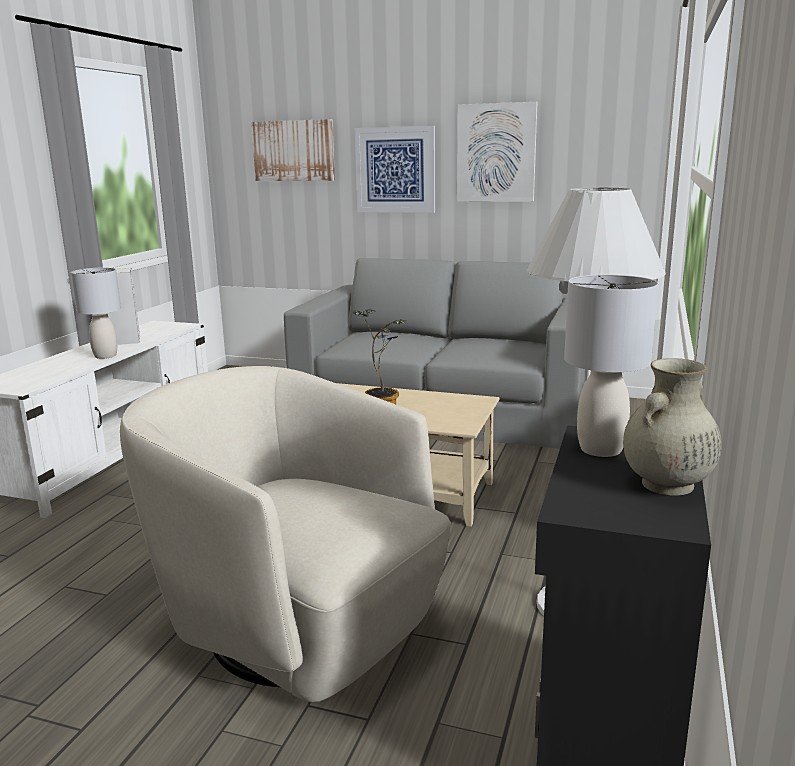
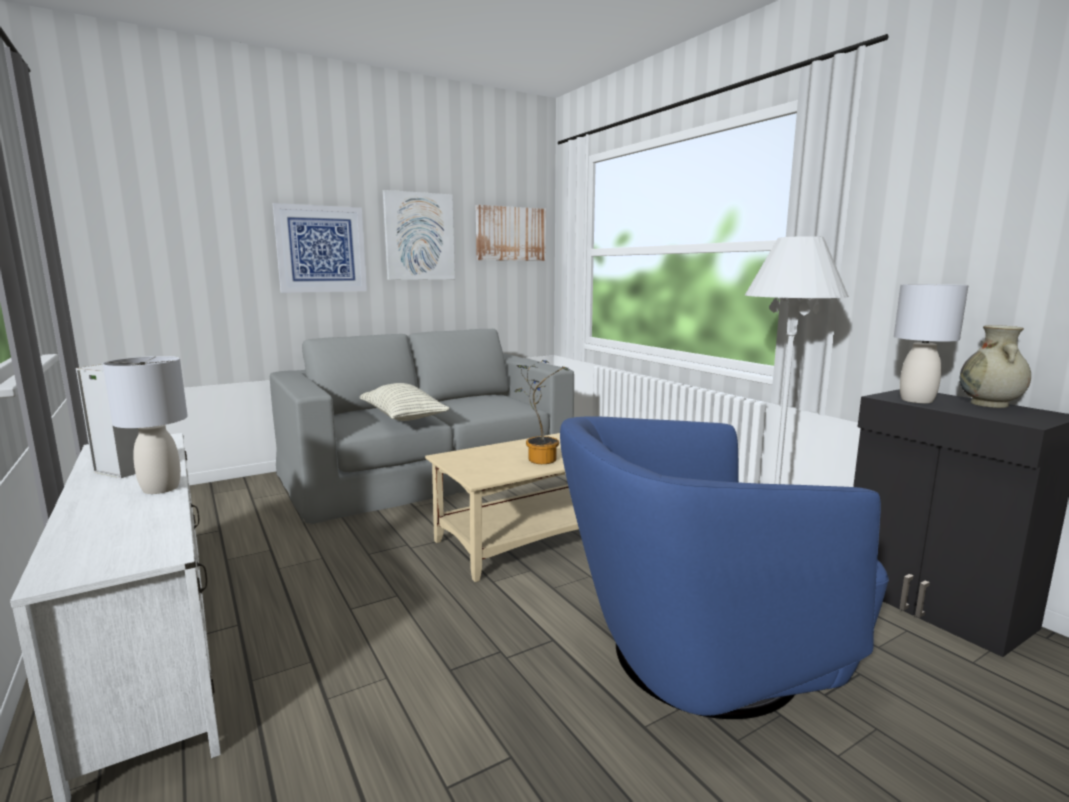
camera: 50 degrees left, 5 degrees down
beige armchair [120,366,451,702] -> blue armchair [560,416,889,719]
picture [251,119,335,181] -> picture moved to [476,205,546,261]
none -> pillow [360,383,450,421]

